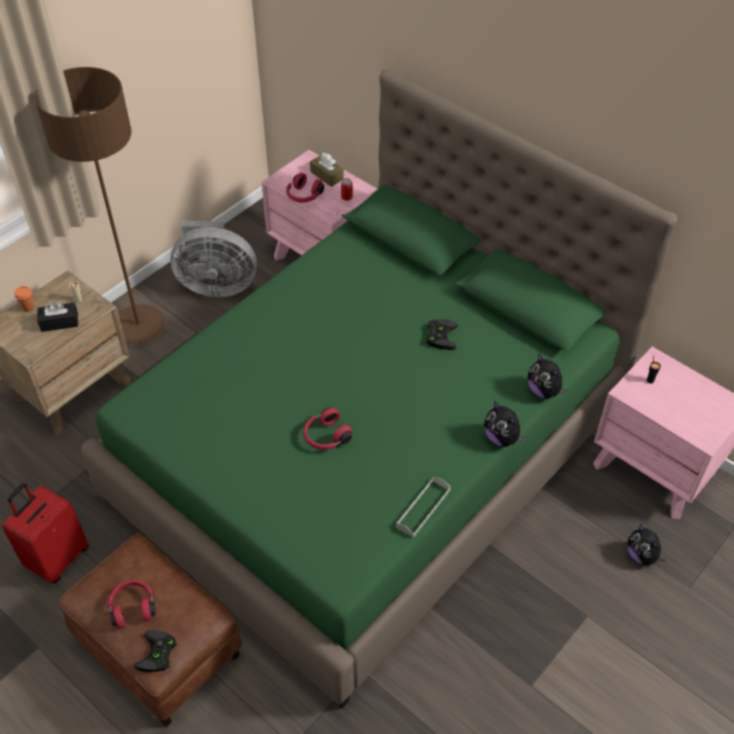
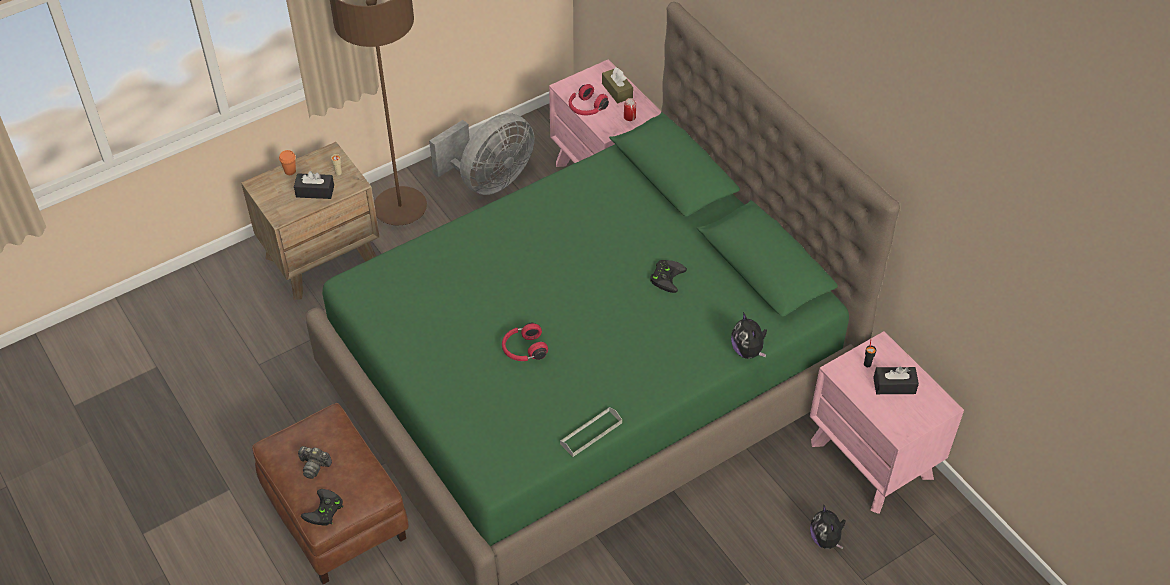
camera: 15 degrees right, 0 degrees up
red suitcase [2,483,89,583] -> none
red headphones [108,580,156,628] -> camera [298,446,332,479]
grey fan [170,221,257,297] -> grey fan turned 60 degrees counterclockwise [429,113,534,195]
plush toy [484,401,526,447] -> none
none -> black tissue box [873,366,919,394]

